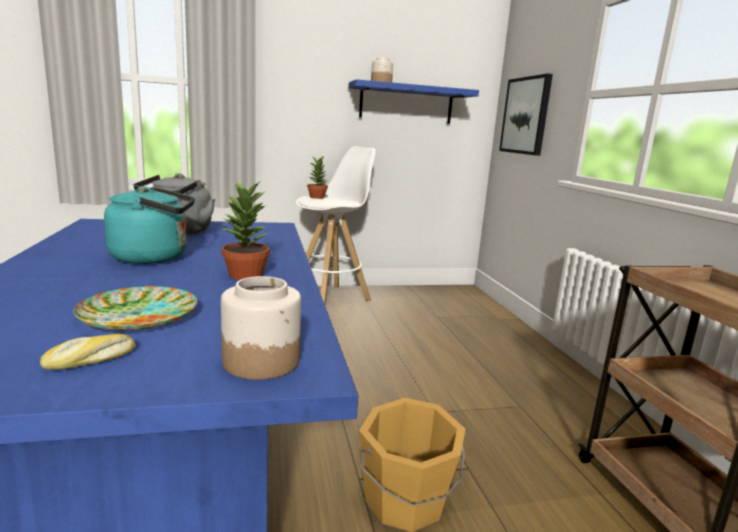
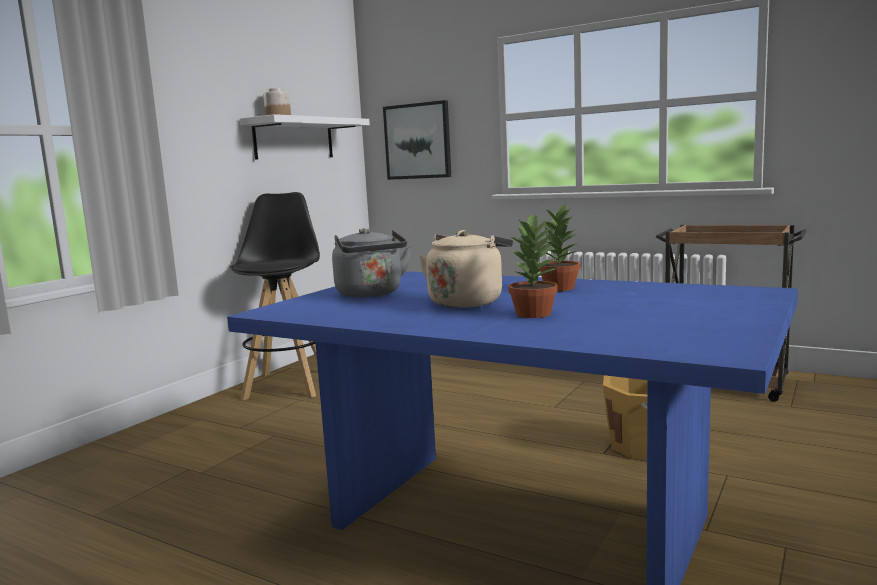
camera: 45 degrees left, 5 degrees down
bread [40,334,135,370] -> none
plate [73,286,197,331] -> none
turquoise kettle [104,186,195,264] -> beige kettle [419,230,513,308]
jar [221,276,301,380] -> none
white stool [296,146,376,304] -> black stool [230,192,320,401]
potted plant [307,155,328,199] -> potted plant moved to [508,213,558,318]
blue shelf [348,79,479,124] -> white shelf [240,114,370,160]

